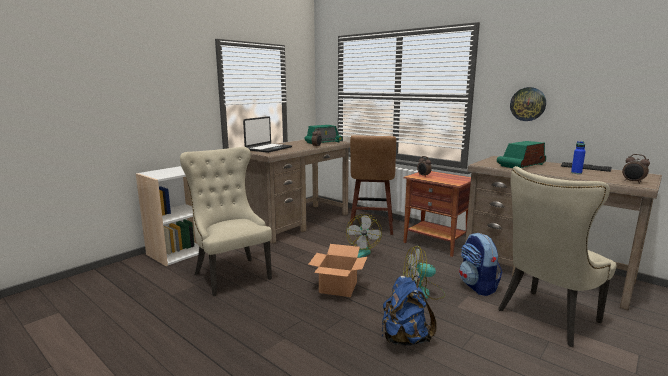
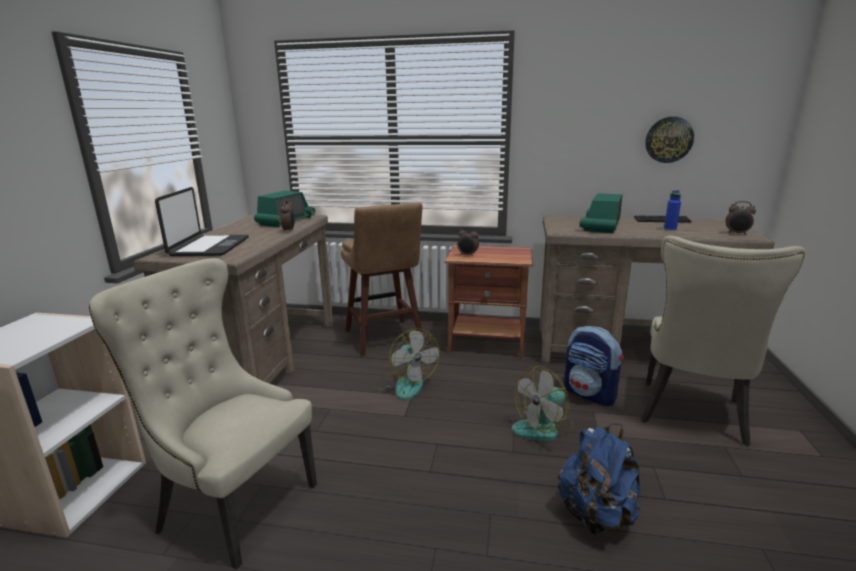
camera: 30 degrees left, 5 degrees up
cardboard box [308,244,367,297] -> none
wall clock [510,87,546,121] -> wall clock moved to [645,117,694,163]

